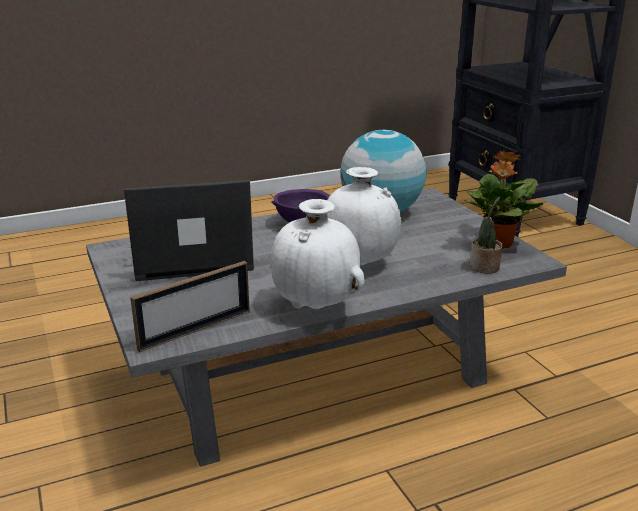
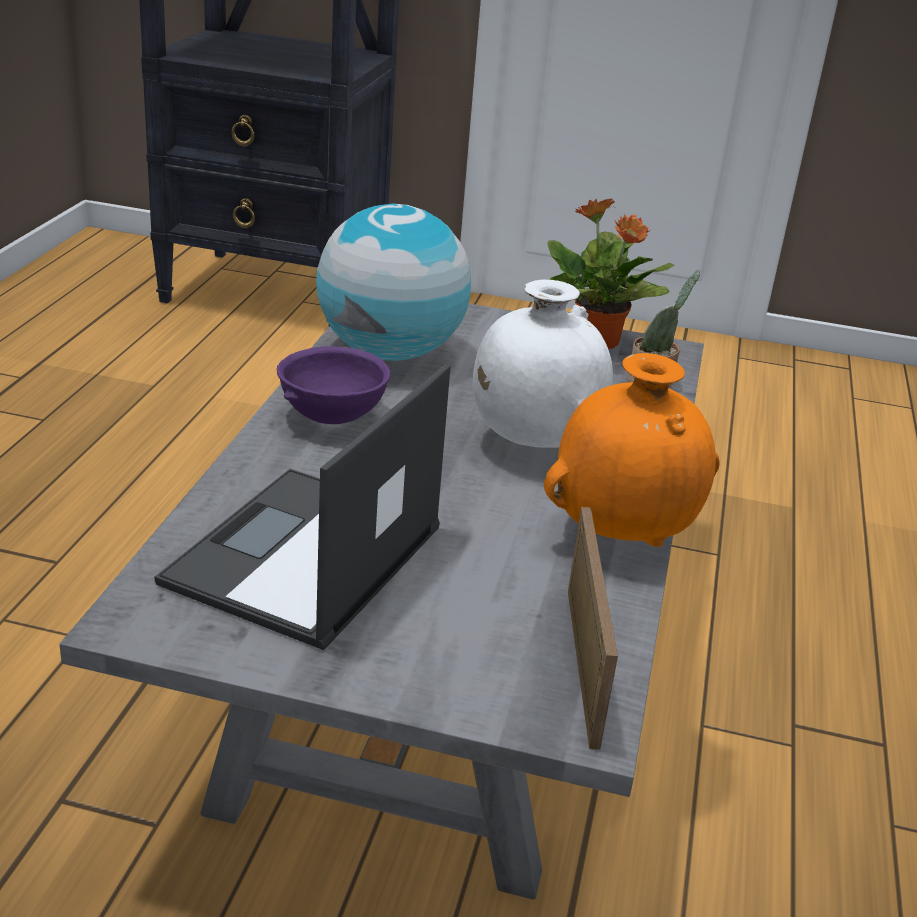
camera: 55 degrees left, 5 degrees up
white vase [270,199,365,309] -> orange vase [544,353,720,547]

